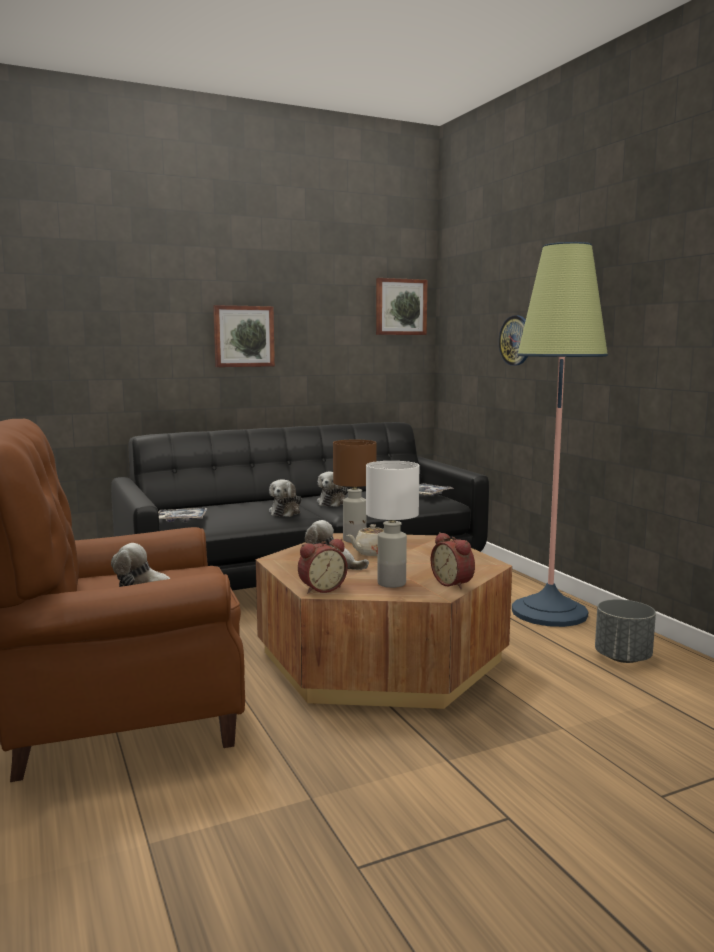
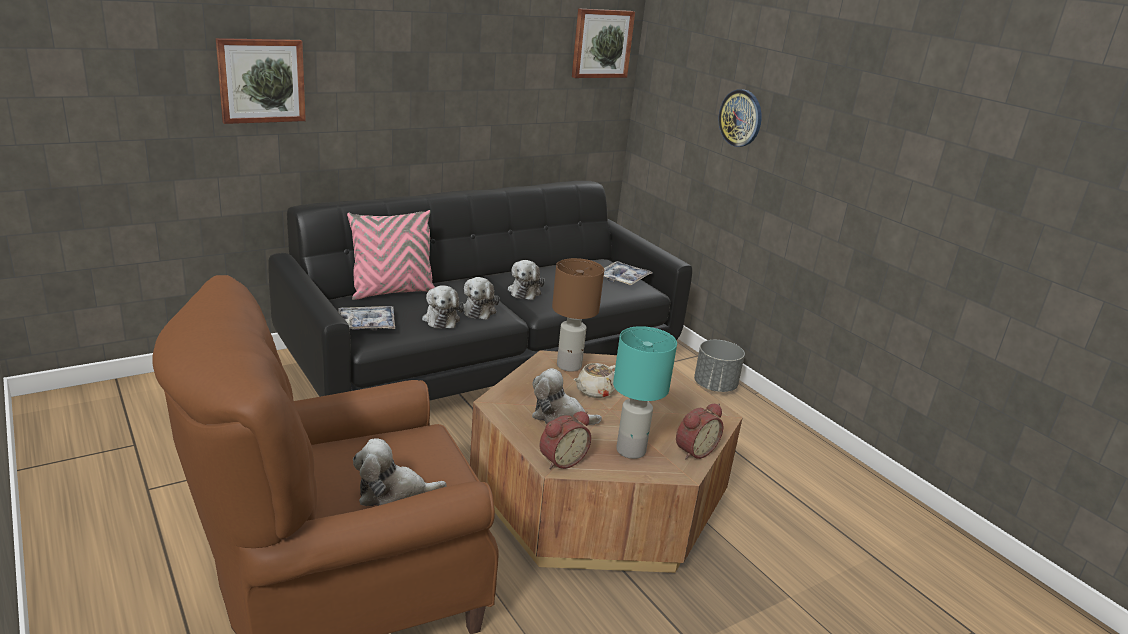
camera: 10 degrees left, 15 degrees up
picture [213,305,275,367] -> picture moved to [216,38,306,124]
white table lamp [366,461,419,588] -> turquoise table lamp [613,326,677,459]
alarm clock [431,532,475,590] -> alarm clock turned 90 degrees counterclockwise [676,403,723,459]
floor lamp [512,242,608,627] -> none
grey planter [595,599,656,663] -> grey planter moved to [694,340,745,392]
none -> pink pillow [347,210,435,300]
none -> plush toy [422,285,464,329]

